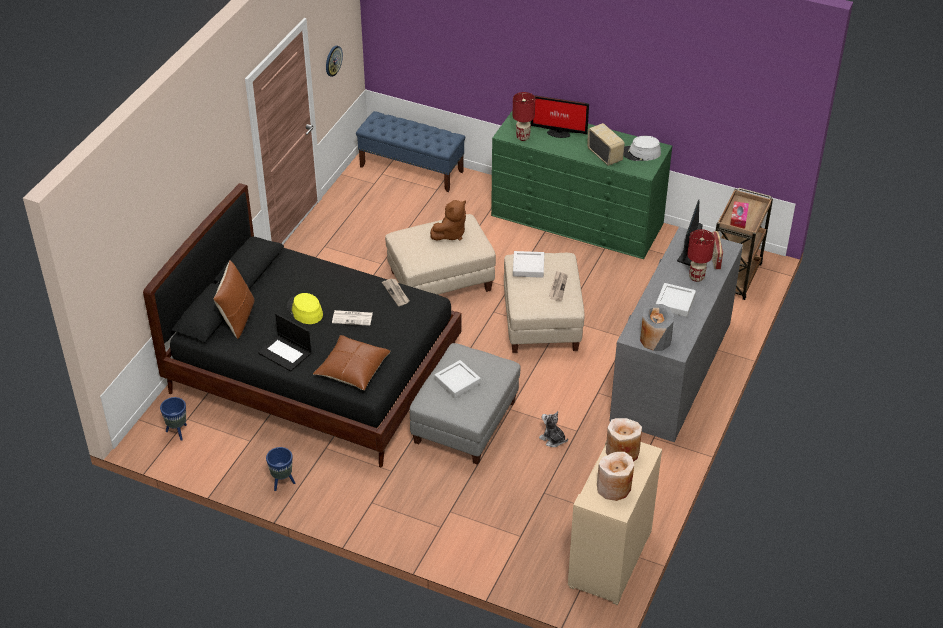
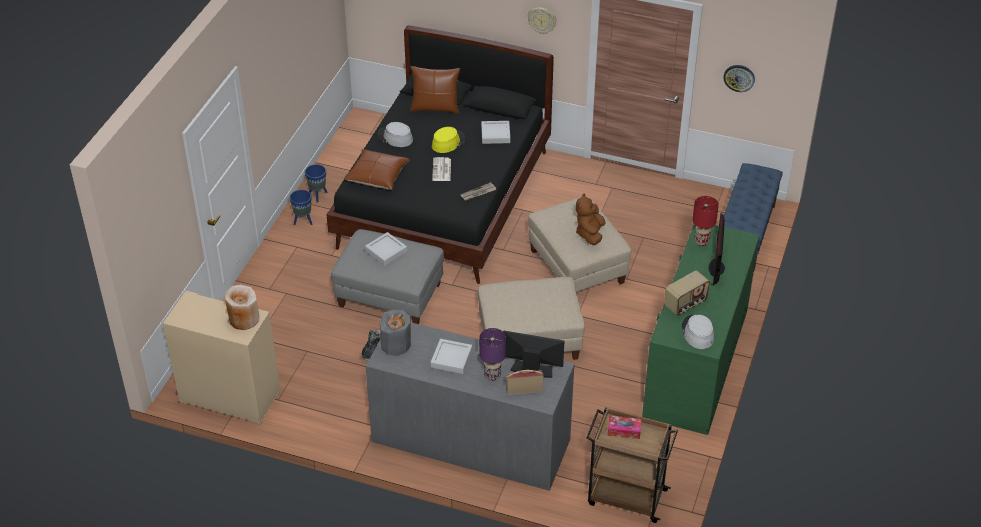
camera: 85 degrees right, 0 degrees up
blue planter [160,397,187,441] -> blue planter moved to [290,190,312,225]
laptop [258,313,311,372] -> grey hat [378,122,413,147]
brown plush toy [430,200,466,241] -> brown plush toy turned 60 degrees clockwise [576,193,606,245]
grey tray [513,251,544,278] -> grey tray moved to [481,121,510,144]
newspaper [549,271,568,301] -> none
beige vase [597,452,634,501] -> none
red table lamp [687,229,715,282] -> purple table lamp [479,328,506,381]
none -> wall clock [527,7,556,34]

